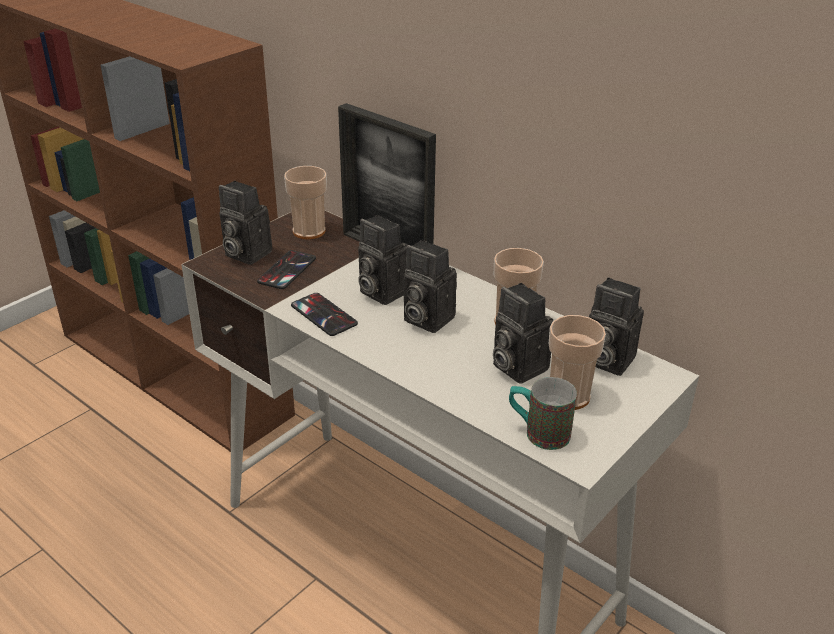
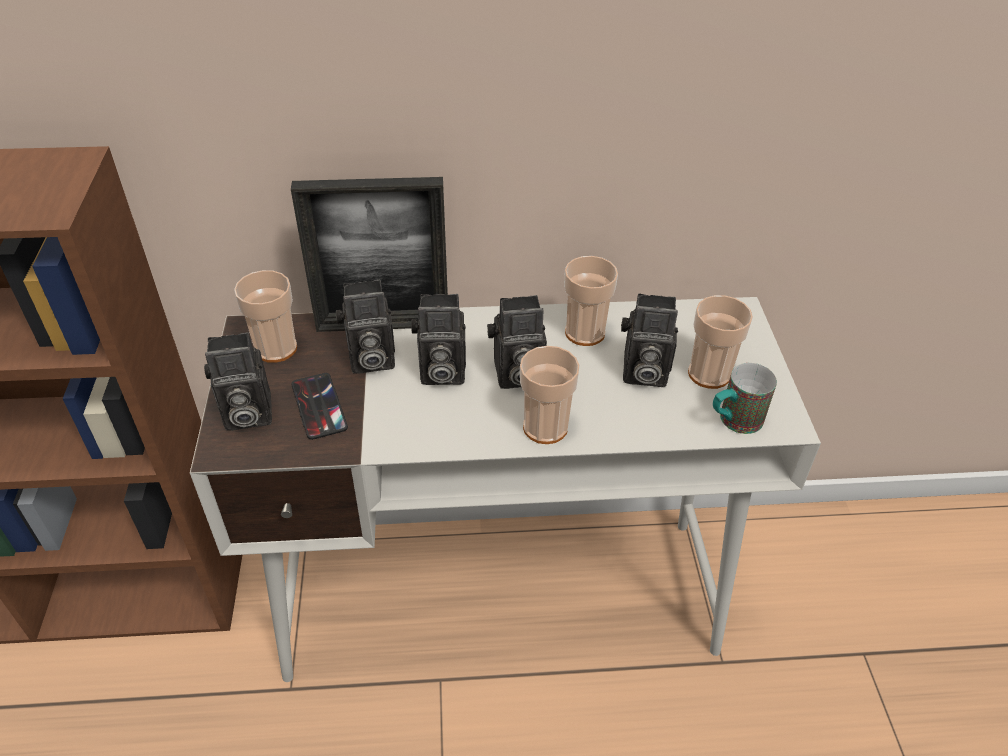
camera: 45 degrees left, 10 degrees up
phone [291,293,358,336] -> none
camera [589,277,644,376] -> camera moved to [336,279,395,374]
none -> cup [520,346,580,444]

